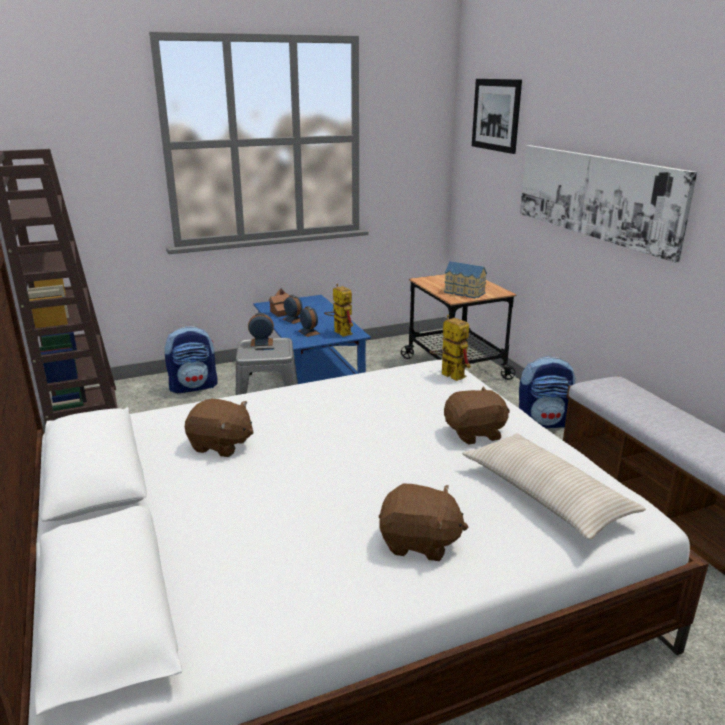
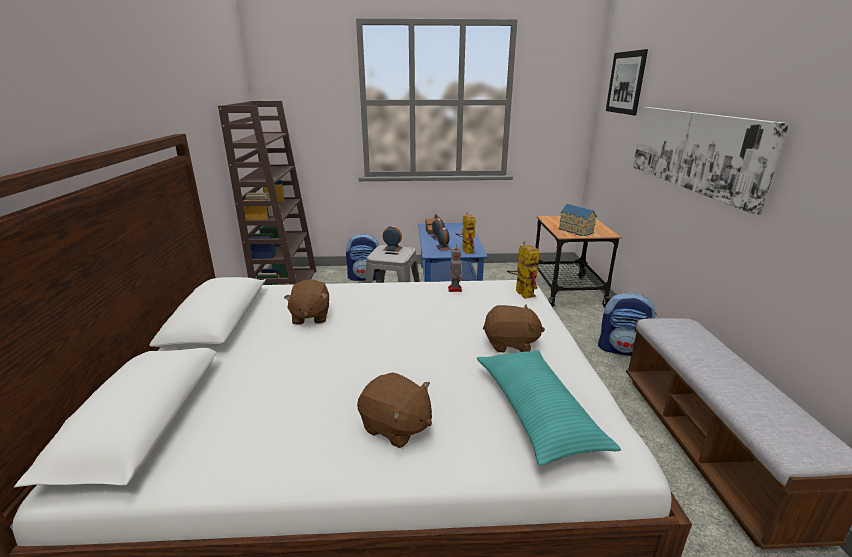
camera: 20 degrees right, 0 degrees up
brown plush toy [185,399,254,457] -> brown plush toy turned 45 degrees clockwise [284,279,329,325]
beige pillow [462,433,646,540] -> turquoise pillow [477,350,621,466]
none -> toy robot [448,244,462,292]

